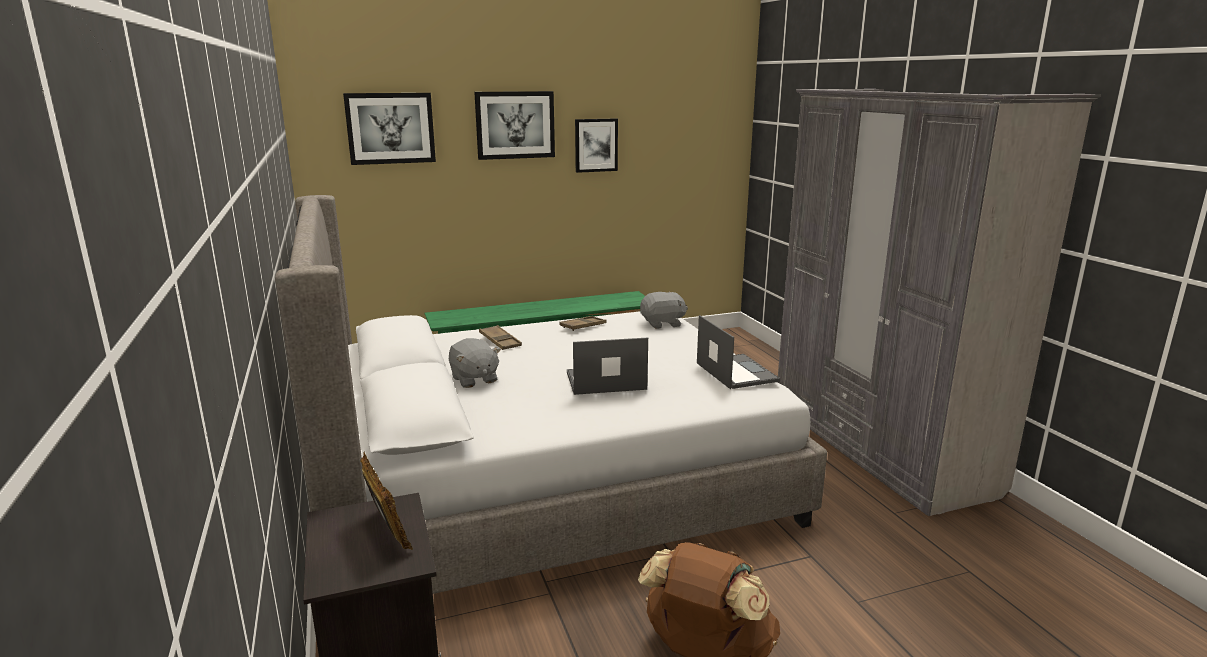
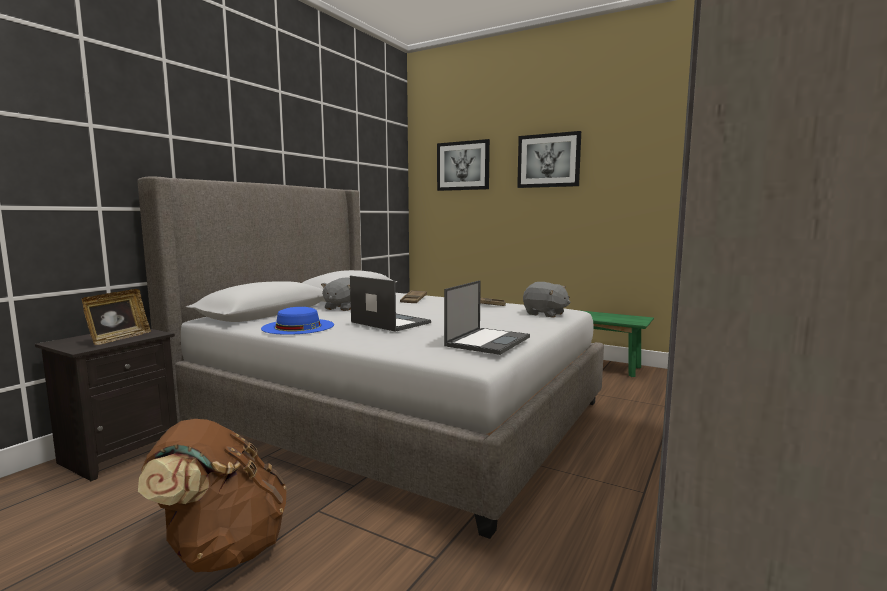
camera: 50 degrees right, 10 degrees down
picture [575,118,618,173] -> none
none -> blue hat [261,307,334,335]

